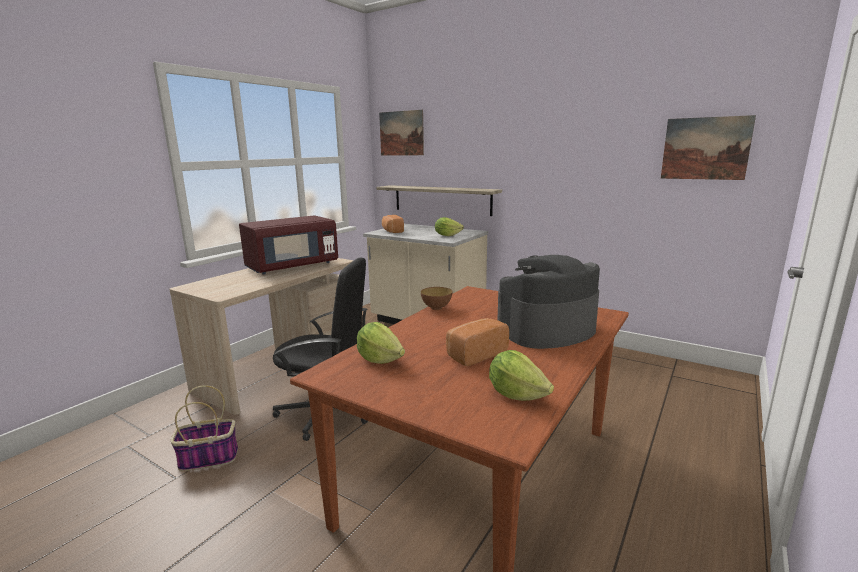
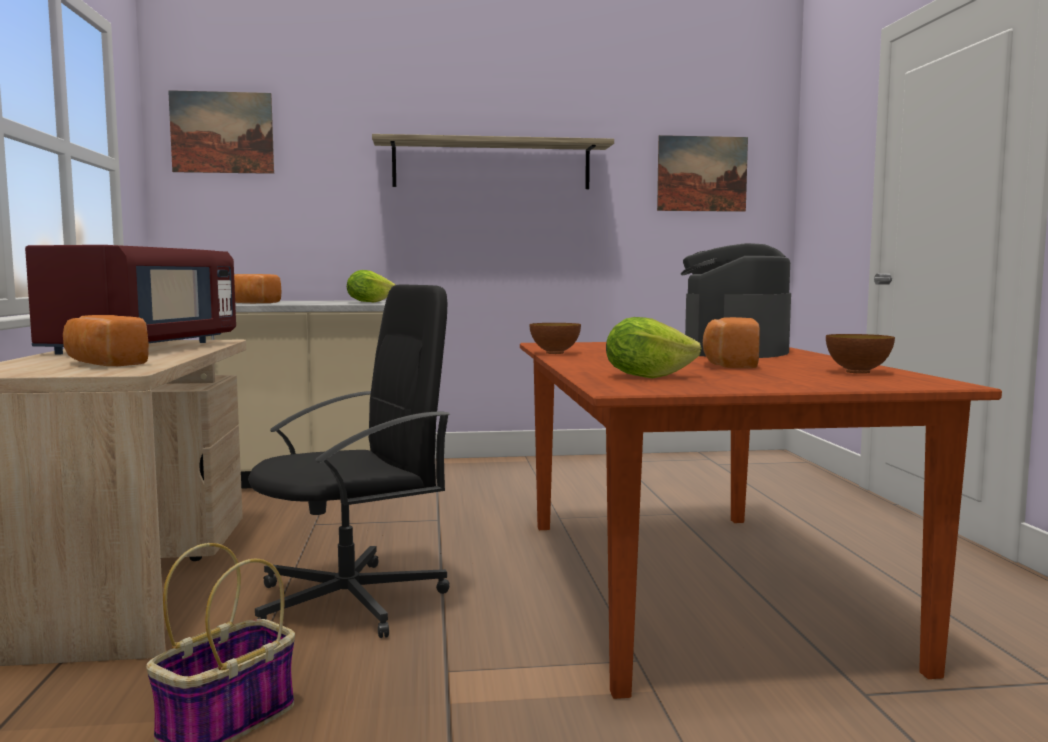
camera: 40 degrees left, 10 degrees down
shelf [376,185,502,216] -> shelf moved to [372,134,614,189]
lettuce [489,350,554,401] -> bowl [826,334,895,374]
none -> bread [63,315,149,366]

